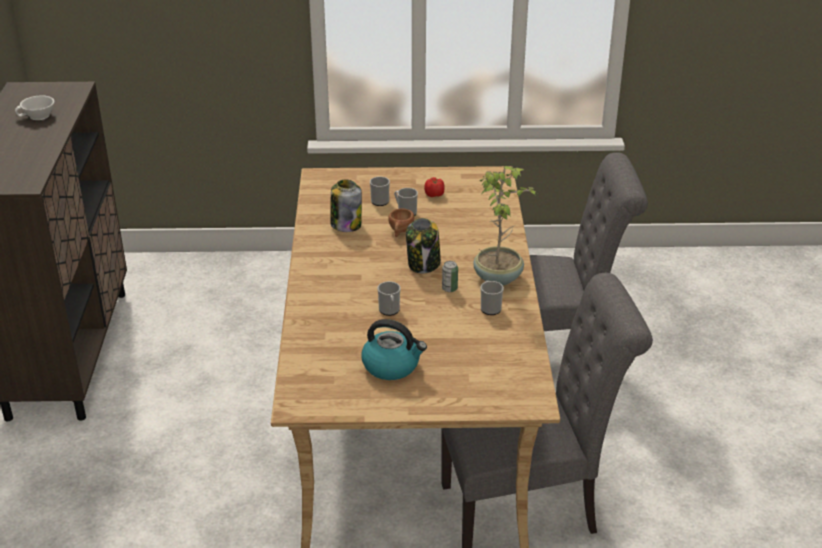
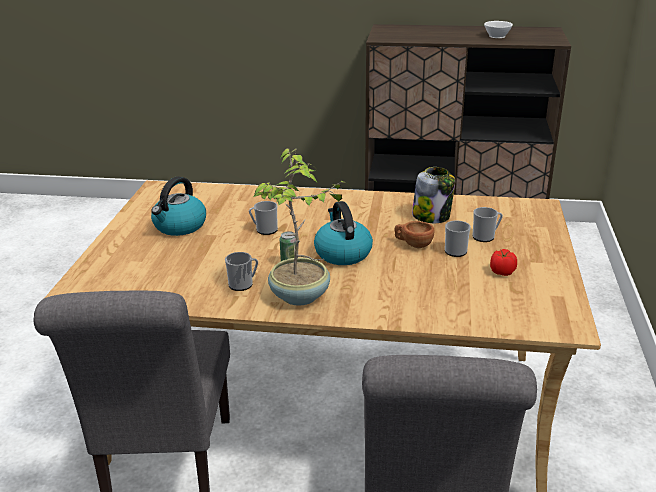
camera: 100 degrees right, 5 degrees down
jar [406,218,441,274] -> kettle [314,201,373,265]

